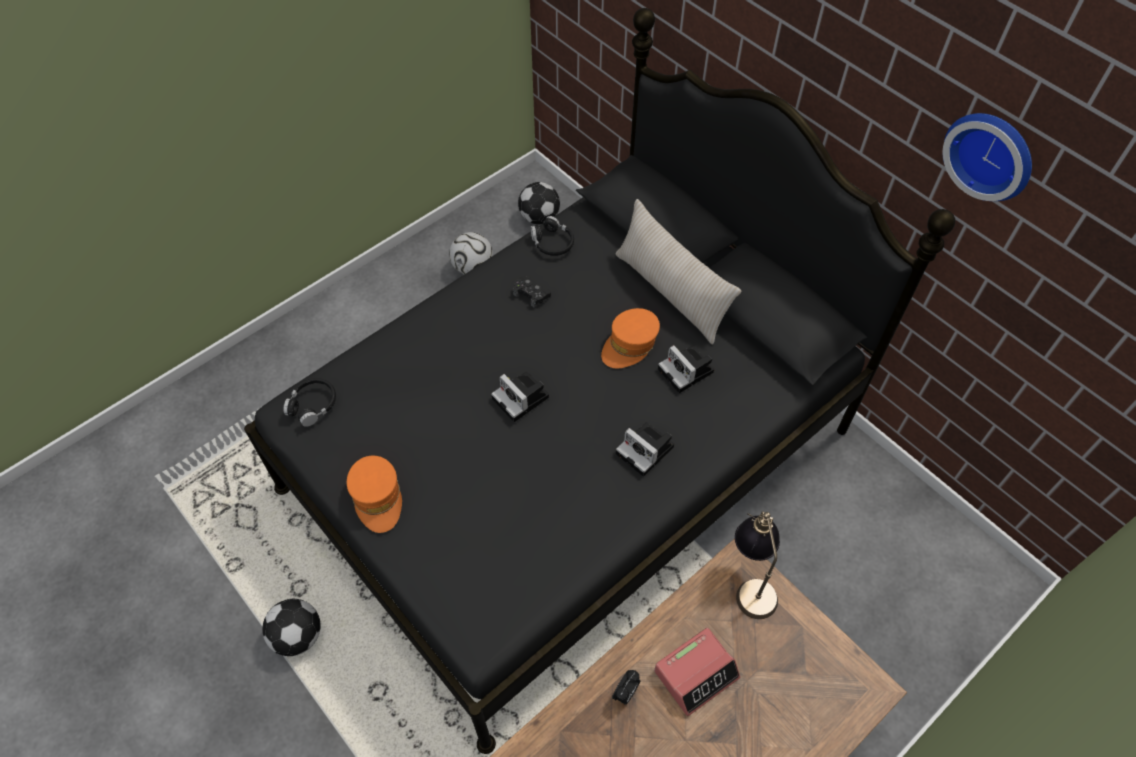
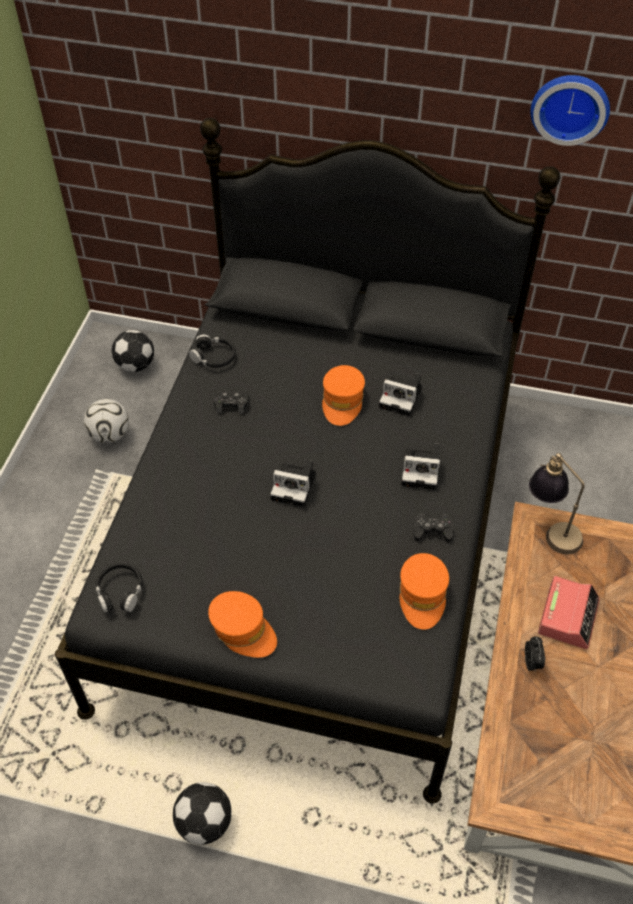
camera: 35 degrees left, 5 degrees down
beige pillow [616,199,741,345] -> none
none -> orange cap [400,553,449,629]
none -> black game controller [414,514,453,542]

